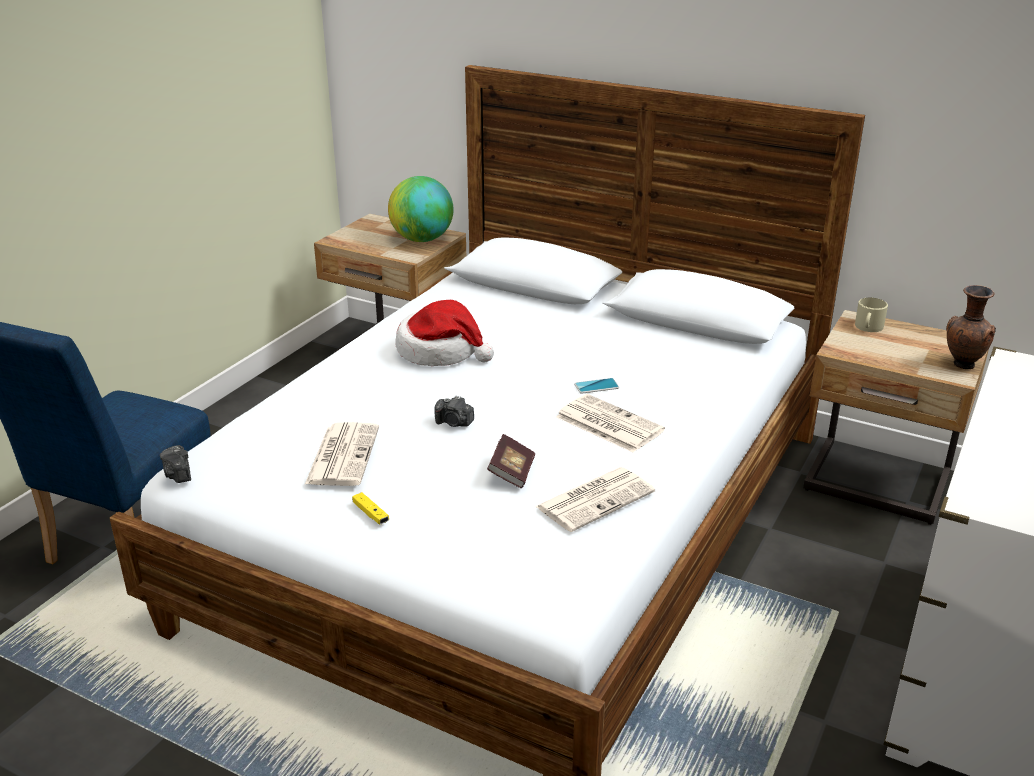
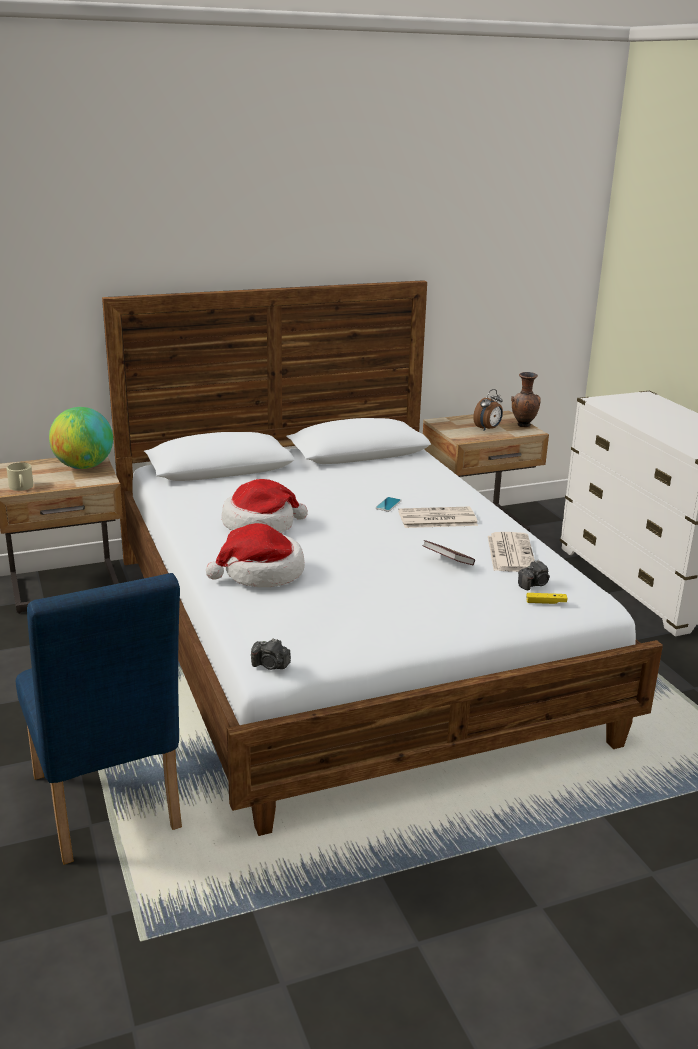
camera: 50 degrees left, 5 degrees down
newspaper [305,422,379,486] -> none
yellow game controller [352,492,389,524] -> yellow game controller moved to [526,593,567,604]
camera [434,396,474,427] -> camera moved to [518,560,550,590]
beige mug [855,298,888,332] -> beige mug moved to [7,462,33,491]
none -> hat [206,523,305,587]
none -> alarm clock [473,389,503,431]

